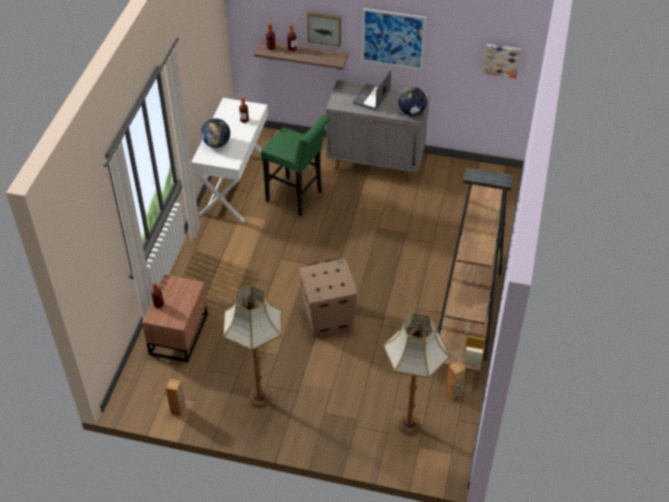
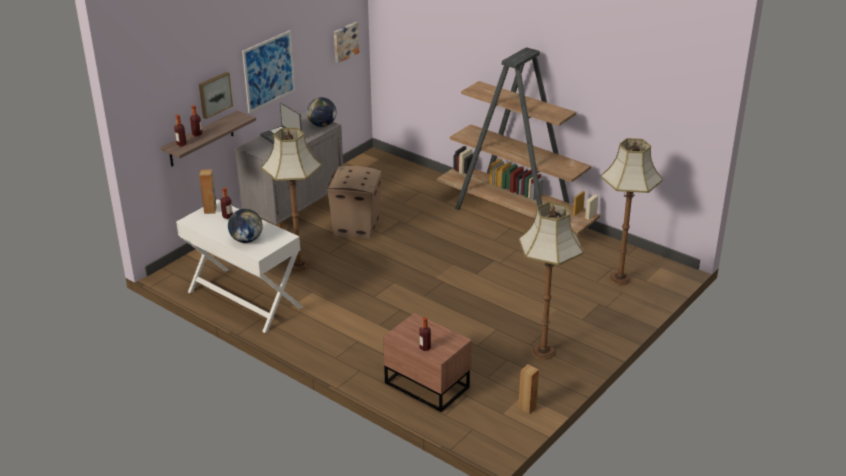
camera: 65 degrees left, 15 degrees down
green stool [261,115,331,216] -> floor lamp [261,127,322,273]
cardboard box [299,258,358,336] -> cardboard box moved to [327,166,382,239]
brown speaker [445,361,465,399] -> brown speaker moved to [199,169,216,214]

